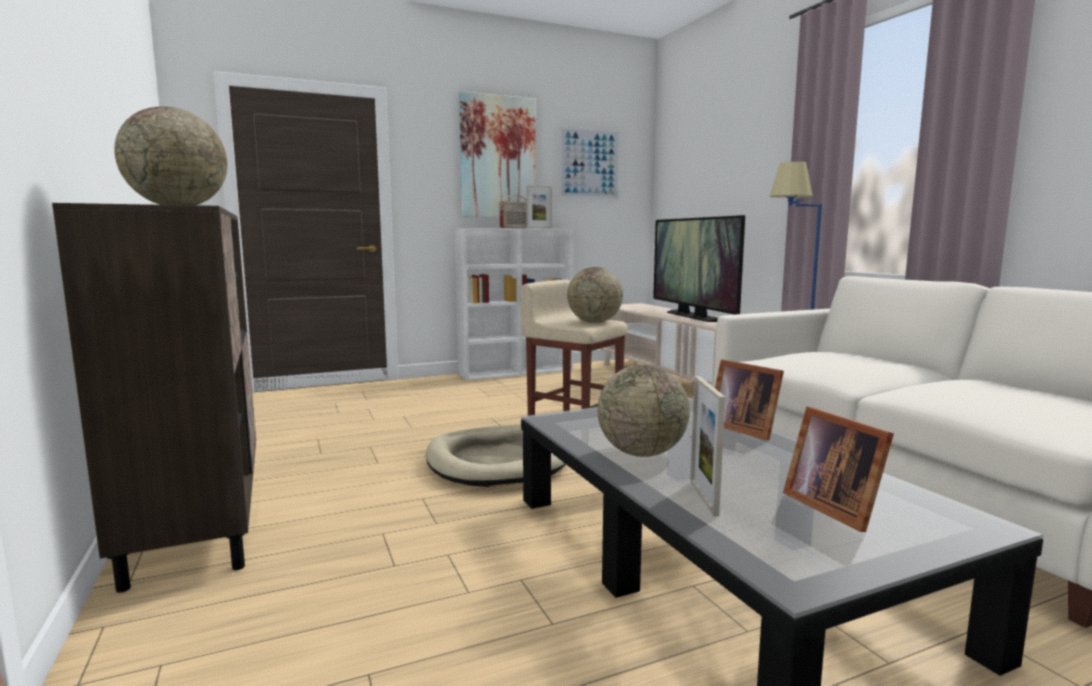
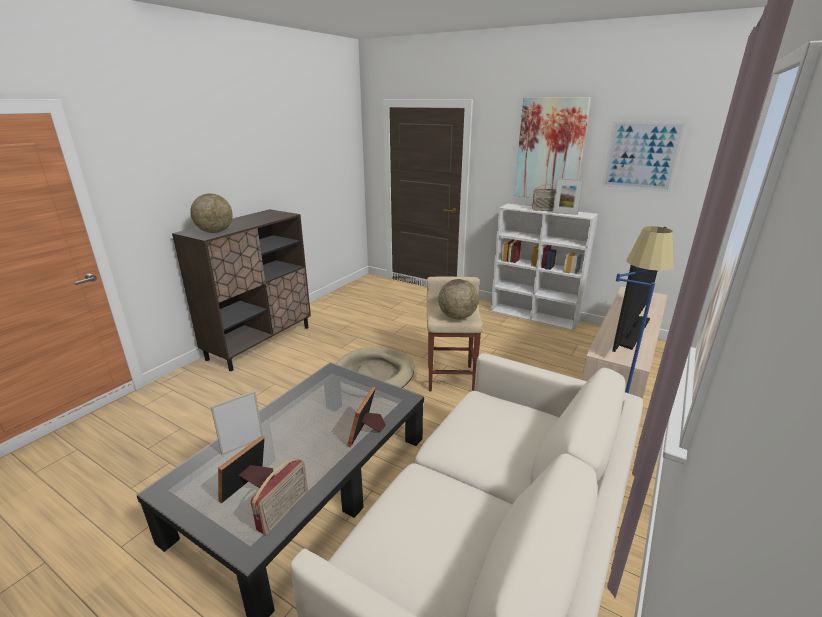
camera: 55 degrees right, 15 degrees up
globe [597,365,690,457] -> none
none -> radio [251,458,308,535]

